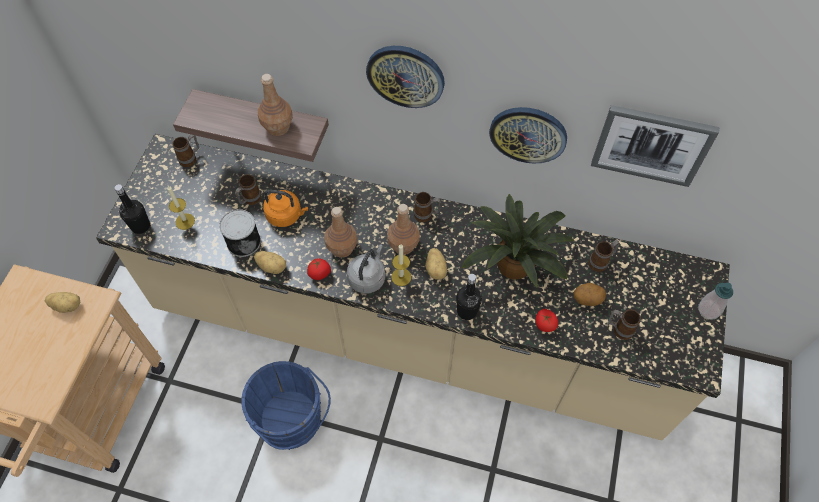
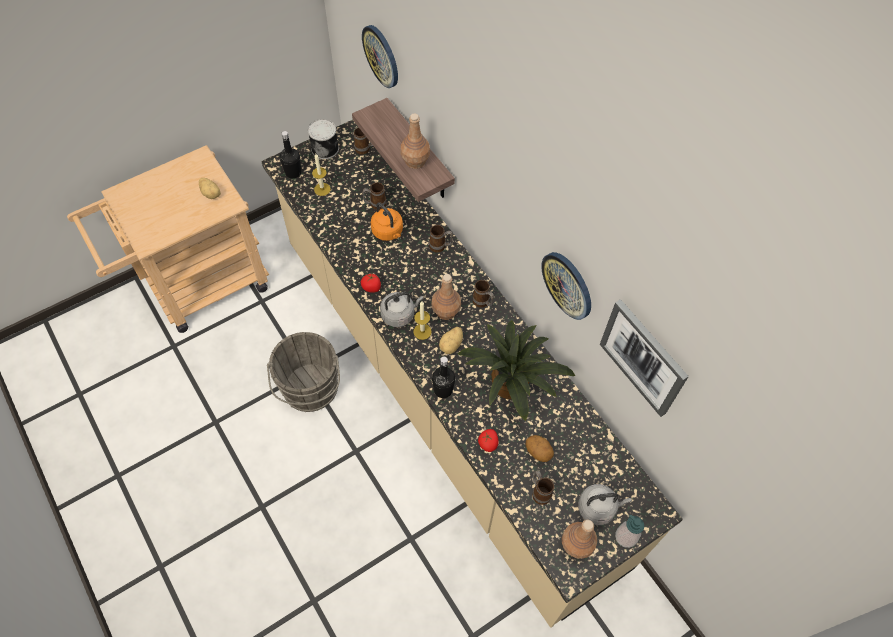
camera: 40 degrees right, 0 degrees up
can [219,209,261,257] -> can moved to [308,119,339,159]
blue bucket [241,361,331,450] -> grey bucket [267,332,340,412]
potato [254,251,286,274] -> none
brown bottle [324,207,357,258] -> brown bottle moved to [562,520,597,559]
wall clock [366,46,445,108] -> wall clock moved to [362,25,398,88]
mug [589,240,620,272] -> mug moved to [429,225,453,253]
none -> grey kettle [578,484,632,525]

